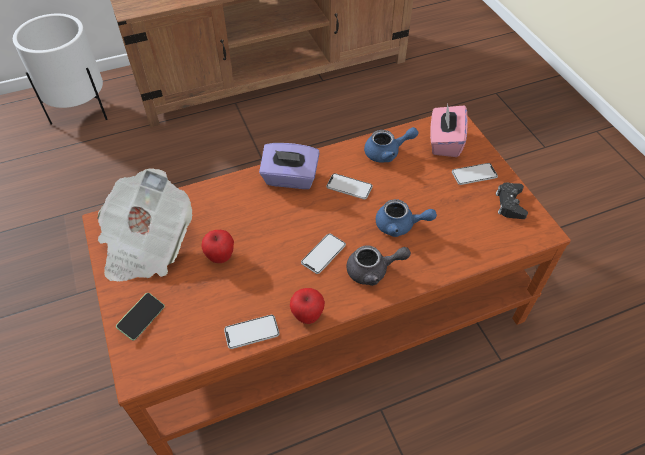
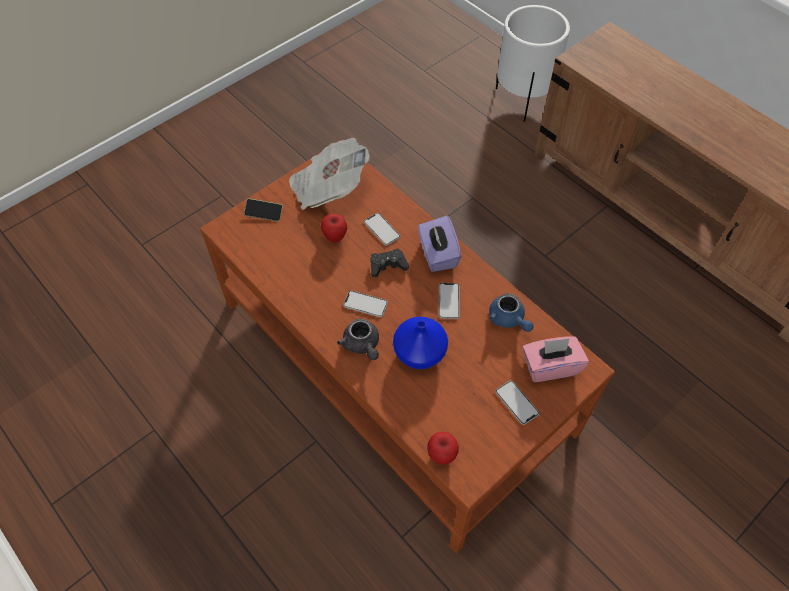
camera: 70 degrees right, 5 degrees up
phone [224,315,280,349] -> phone moved to [364,213,401,246]
apple [290,288,325,324] -> apple moved to [427,432,459,465]
blue teapot [376,199,437,237] -> blue vase [393,317,448,369]
black game controller [496,182,528,219] -> black game controller moved to [370,248,409,277]

